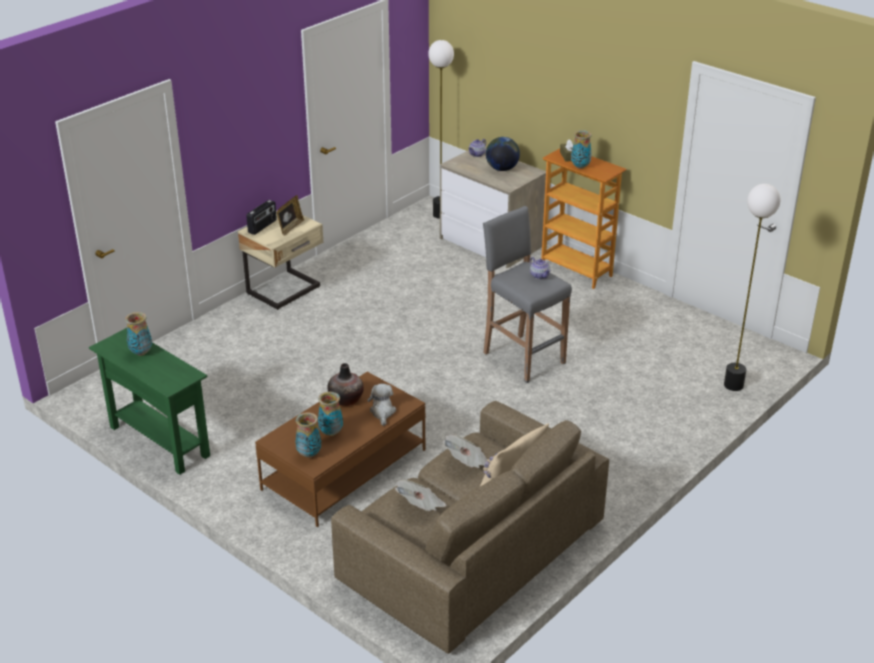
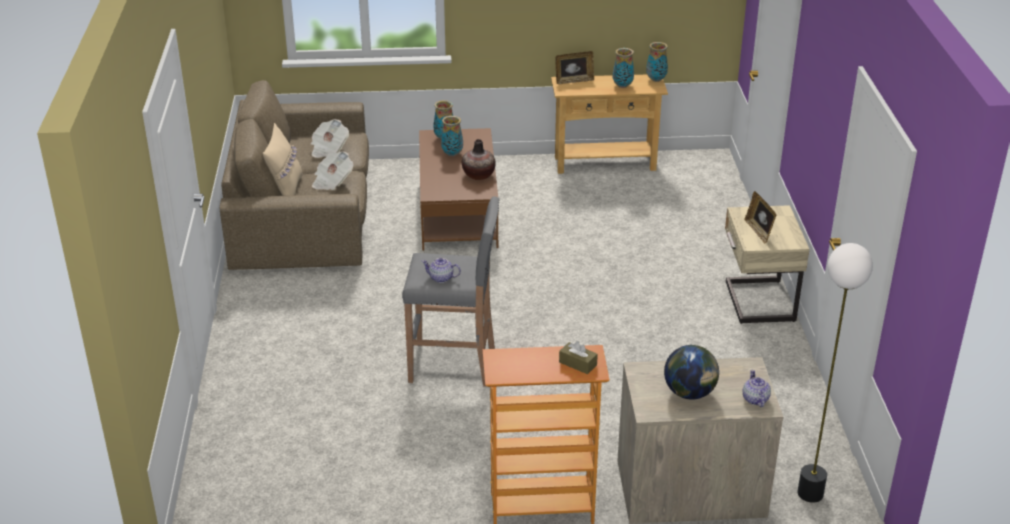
camera: 135 degrees right, 0 degrees up
green console table [89,328,210,475] -> beige console table [551,75,668,174]
radio [246,200,277,235] -> none
plush toy [368,384,396,426] -> none
vase [571,130,592,169] -> vase moved to [646,42,668,82]
floor lamp [724,184,780,391] -> none
none -> picture frame [555,51,594,84]

